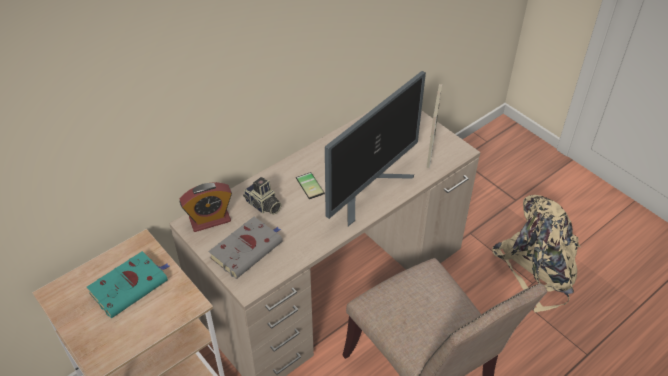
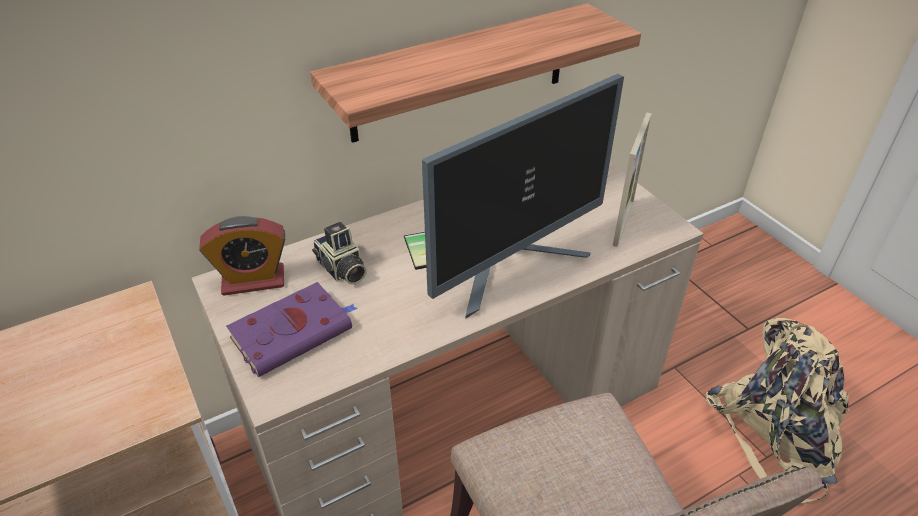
camera: 10 degrees right, 5 degrees down
turquoise book [87,251,170,318] -> none
grey book [208,217,283,279] -> purple book [226,282,358,377]
none -> shelf [310,4,641,143]

